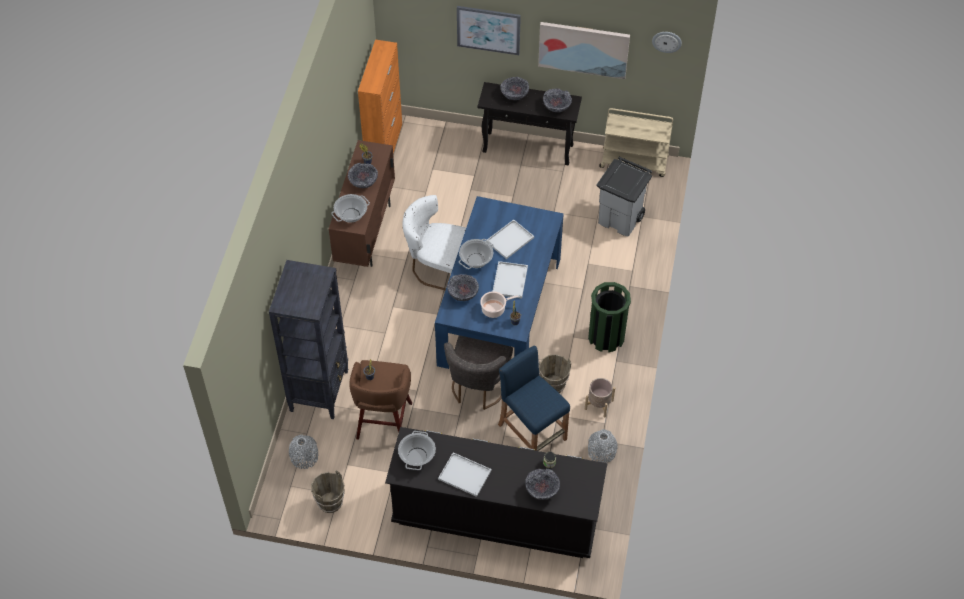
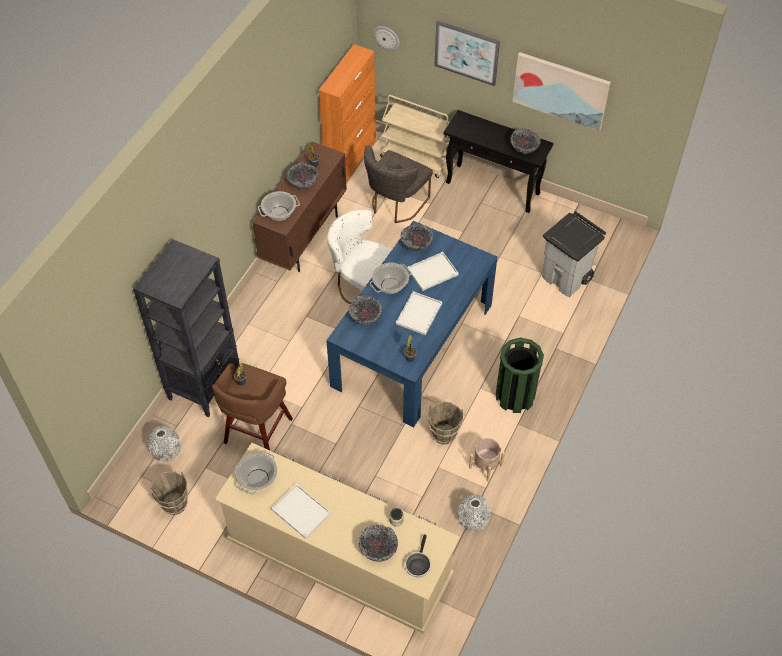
camera: 15 degrees right, 0 degrees up
black dresser [385,427,607,558] -> beige dresser [215,443,460,634]
grey chair [444,335,513,410] -> grey chair moved to [364,145,433,223]
cooking pot [480,291,522,318] -> none
blue stool [498,346,570,451] -> none
bowl [500,77,529,100] -> bowl moved to [400,224,433,251]
beige cart [599,108,673,177] -> beige cart moved to [380,95,450,178]
wall clock [652,32,682,53] -> wall clock moved to [373,26,399,51]
none -> frying pan [405,534,431,577]

